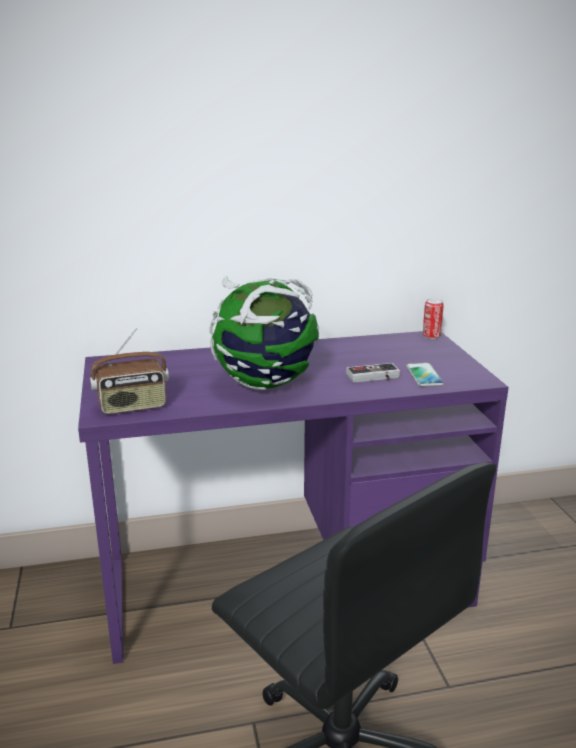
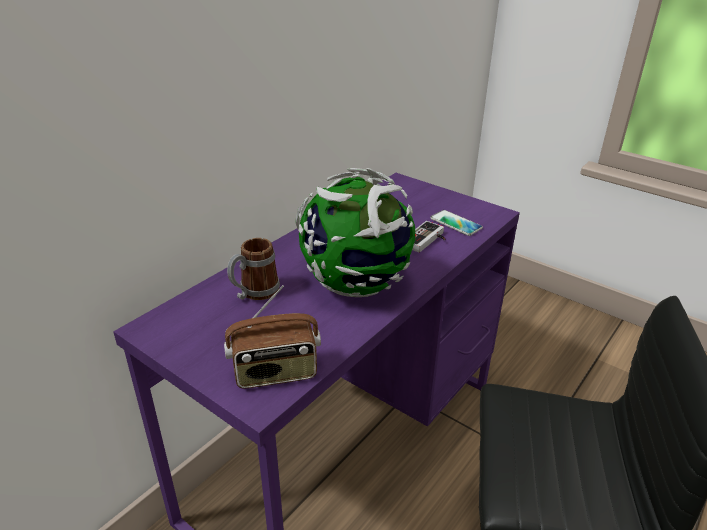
camera: 40 degrees left, 10 degrees up
radio [90,328,169,414] -> radio turned 45 degrees clockwise [224,285,321,389]
can [423,298,444,339] -> none
none -> mug [227,238,280,300]

